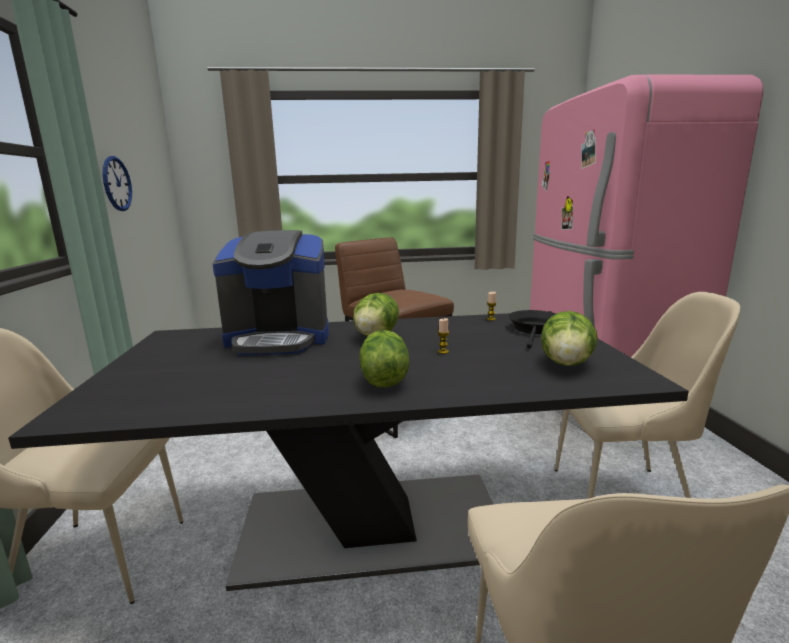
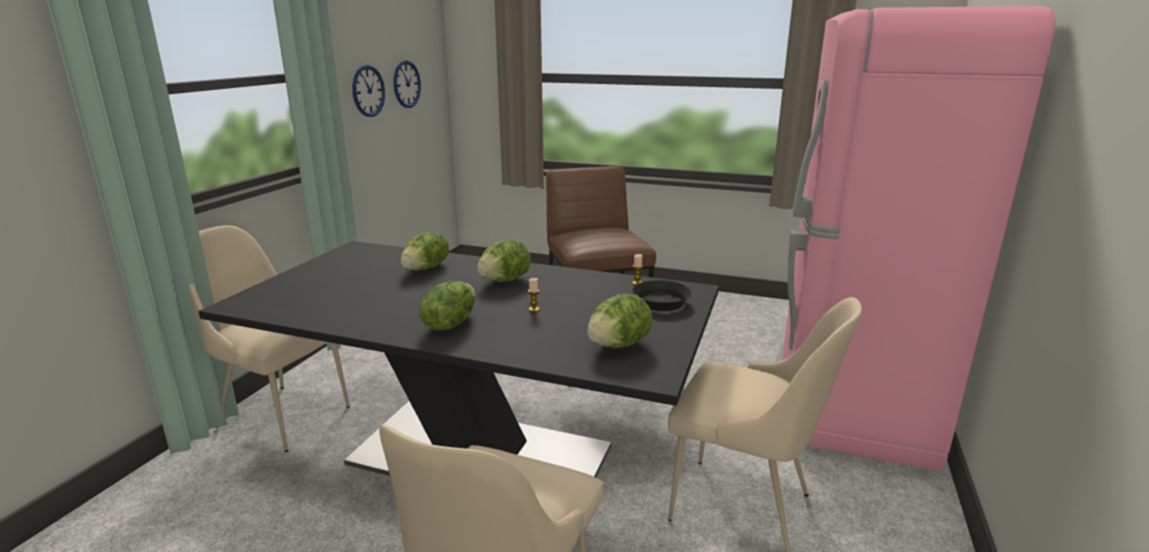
camera: 25 degrees right, 5 degrees up
coffee machine [212,230,329,355] -> lettuce [401,232,449,271]
none -> wall clock [393,60,421,108]

